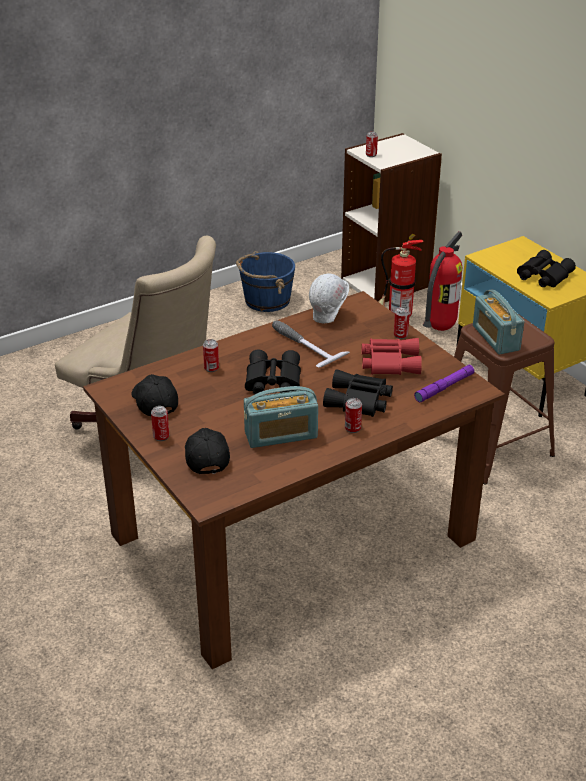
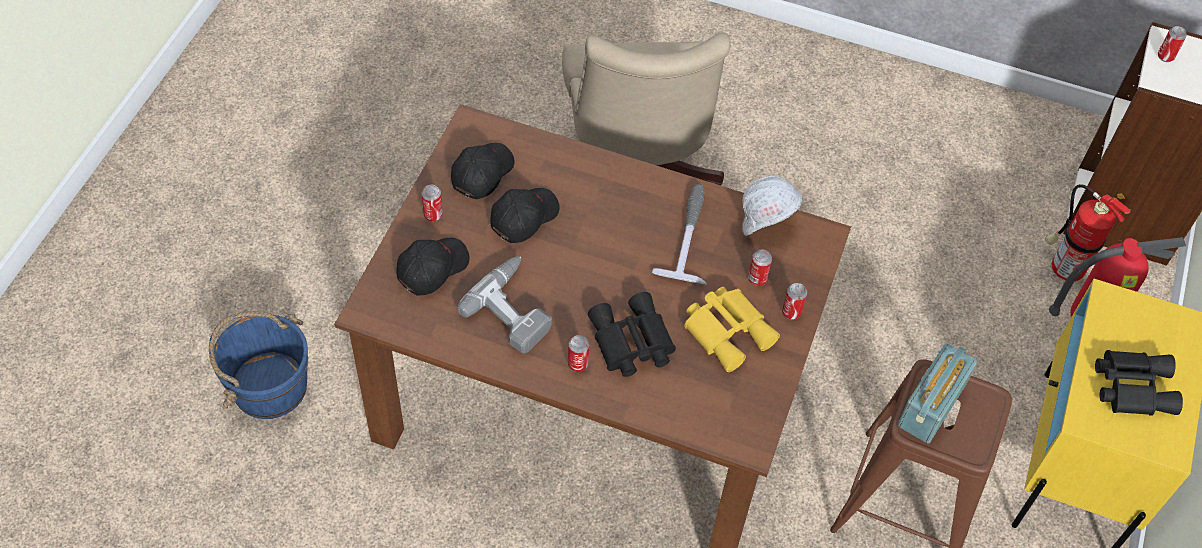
camera: 50 degrees right, 20 degrees up
can [203,339,219,372] -> can moved to [748,249,772,286]
blue bucket [236,251,295,312] -> blue bucket moved to [209,312,308,419]
radio [244,386,318,448] -> power drill [457,256,552,354]
black binoculars [245,349,301,395] -> none
red binoculars [362,338,422,375] -> yellow binoculars [684,287,780,372]
purple flashlight [414,365,474,402] -> none
none -> black cap [490,188,560,243]

